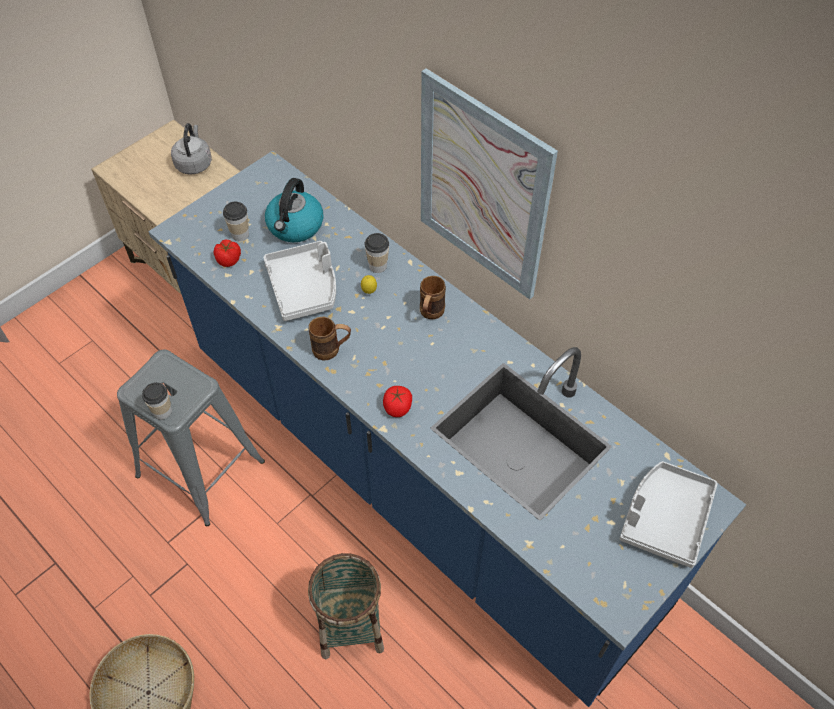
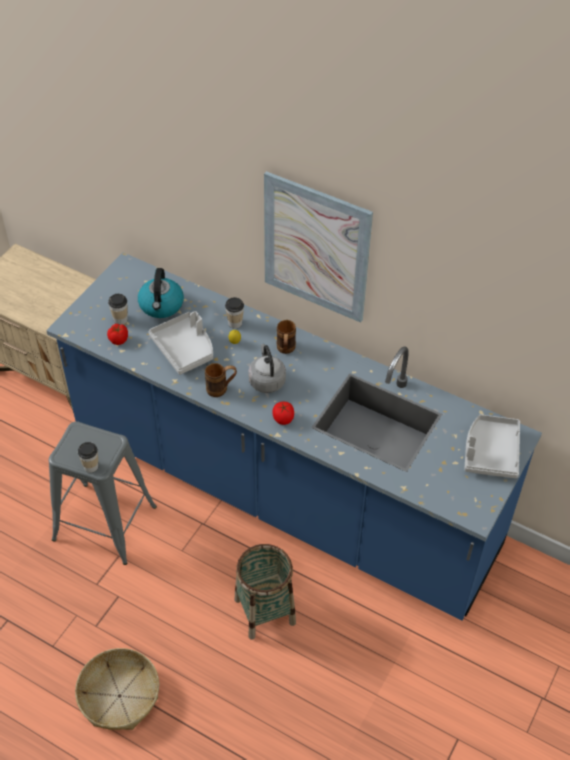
camera: 15 degrees left, 5 degrees down
grey kettle [171,123,212,175] -> grey kettle moved to [248,344,286,393]

